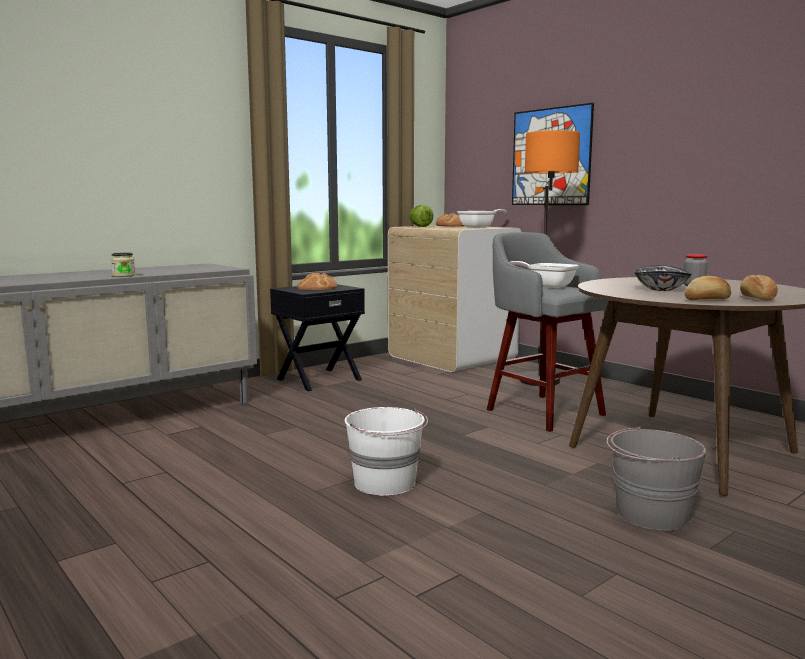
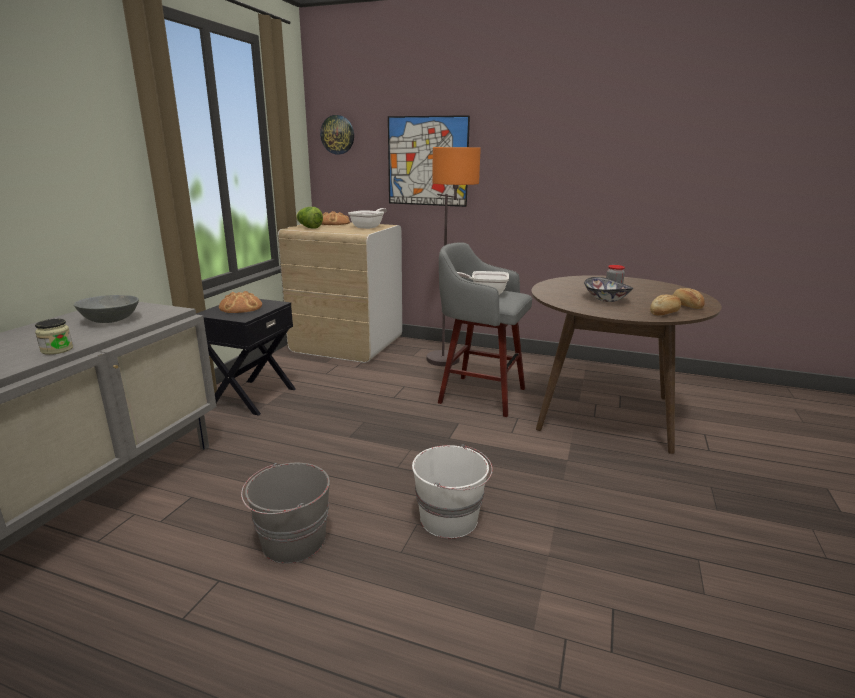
camera: 30 degrees left, 10 degrees up
grey bucket [606,426,706,531] -> grey bucket moved to [241,463,330,564]
none -> grey bowl [74,295,139,323]
none -> wall clock [320,115,354,154]

